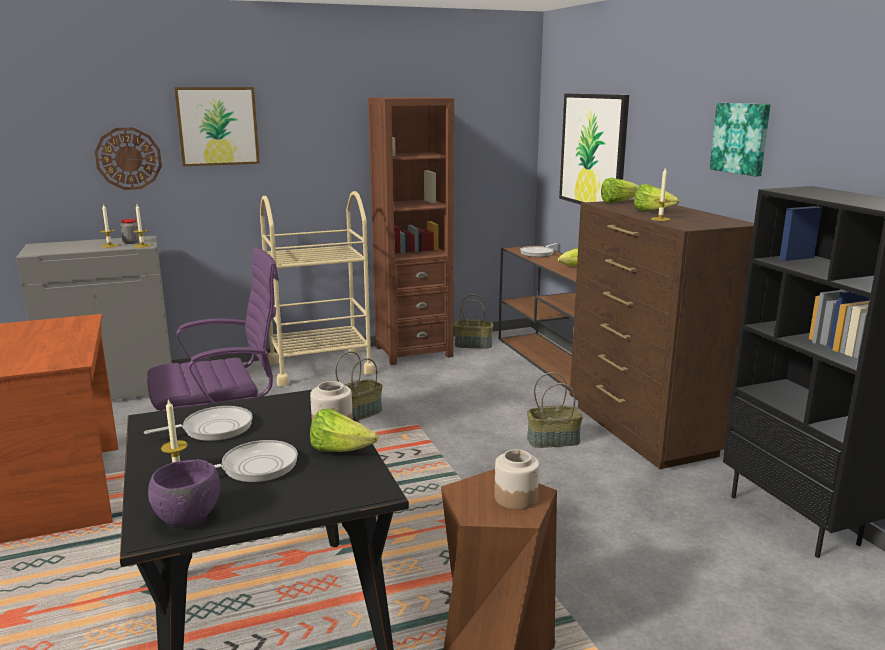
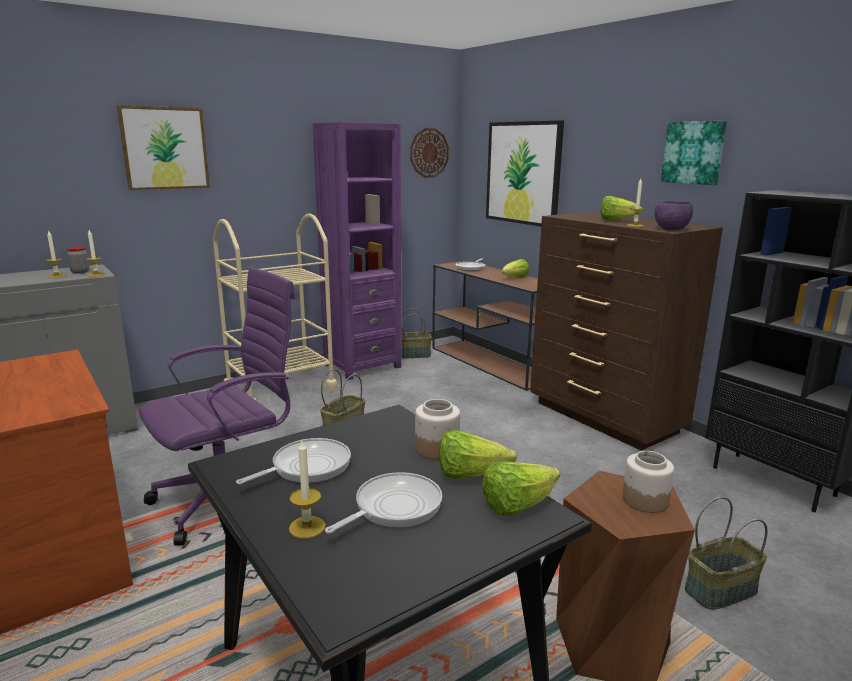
camera: 15 degrees left, 0 degrees up
wall clock [95,127,162,190] -> wall clock moved to [410,128,449,178]
purple bowl [148,459,220,525] -> purple bowl moved to [654,201,693,230]
brown bookcase [368,97,454,365] -> purple bookcase [313,122,402,380]
basket [527,372,583,448] -> basket moved to [685,497,768,610]
lettuce [601,178,639,203] -> lettuce moved to [482,462,560,516]

